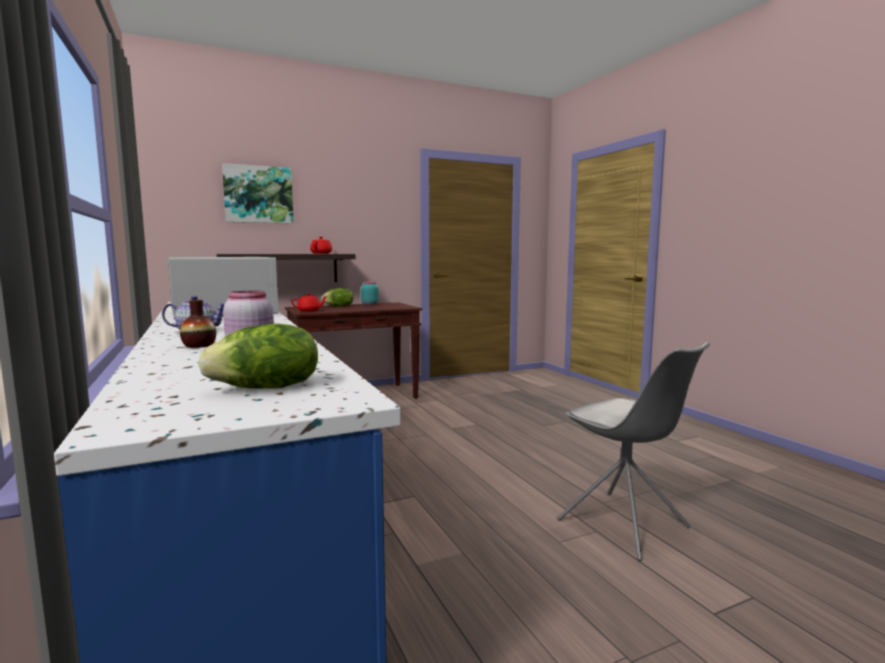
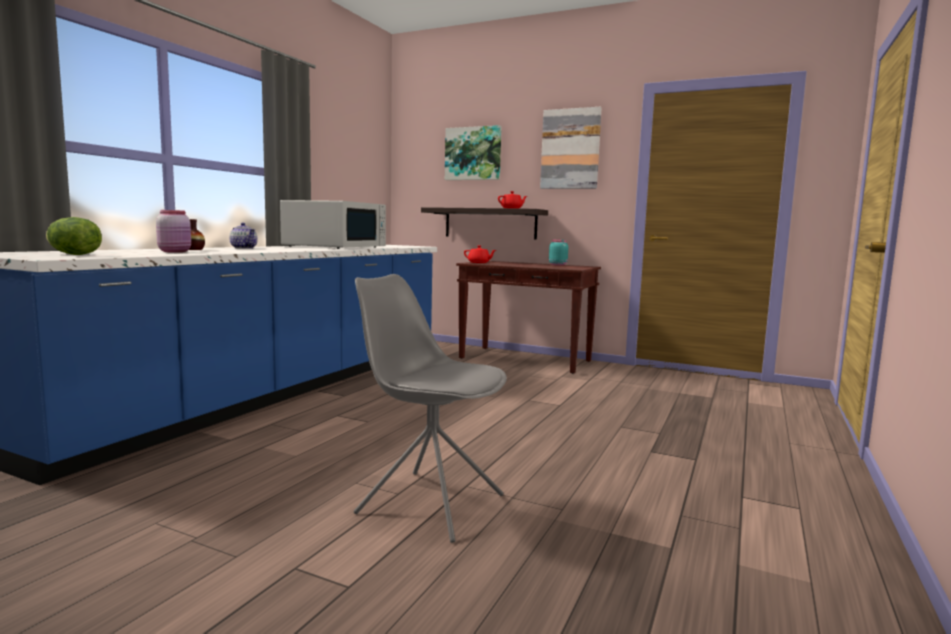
camera: 50 degrees right, 0 degrees up
lettuce [321,288,354,307] -> none
grey chair [557,342,710,561] -> grey chair turned 105 degrees clockwise [354,274,507,543]
none -> picture [540,107,601,189]

